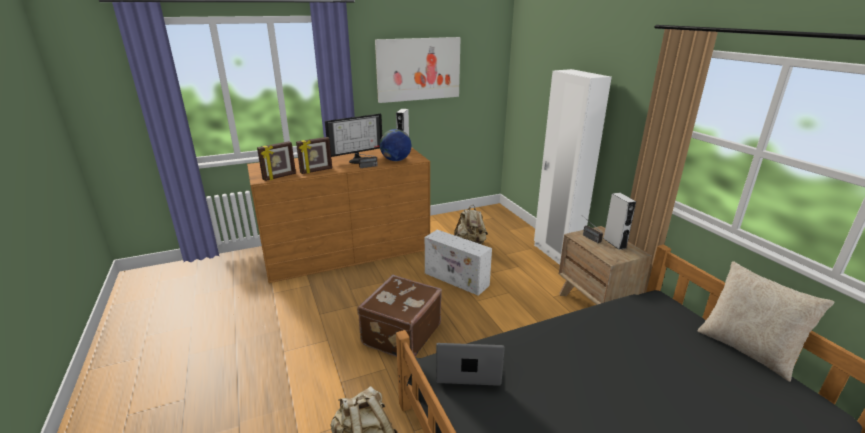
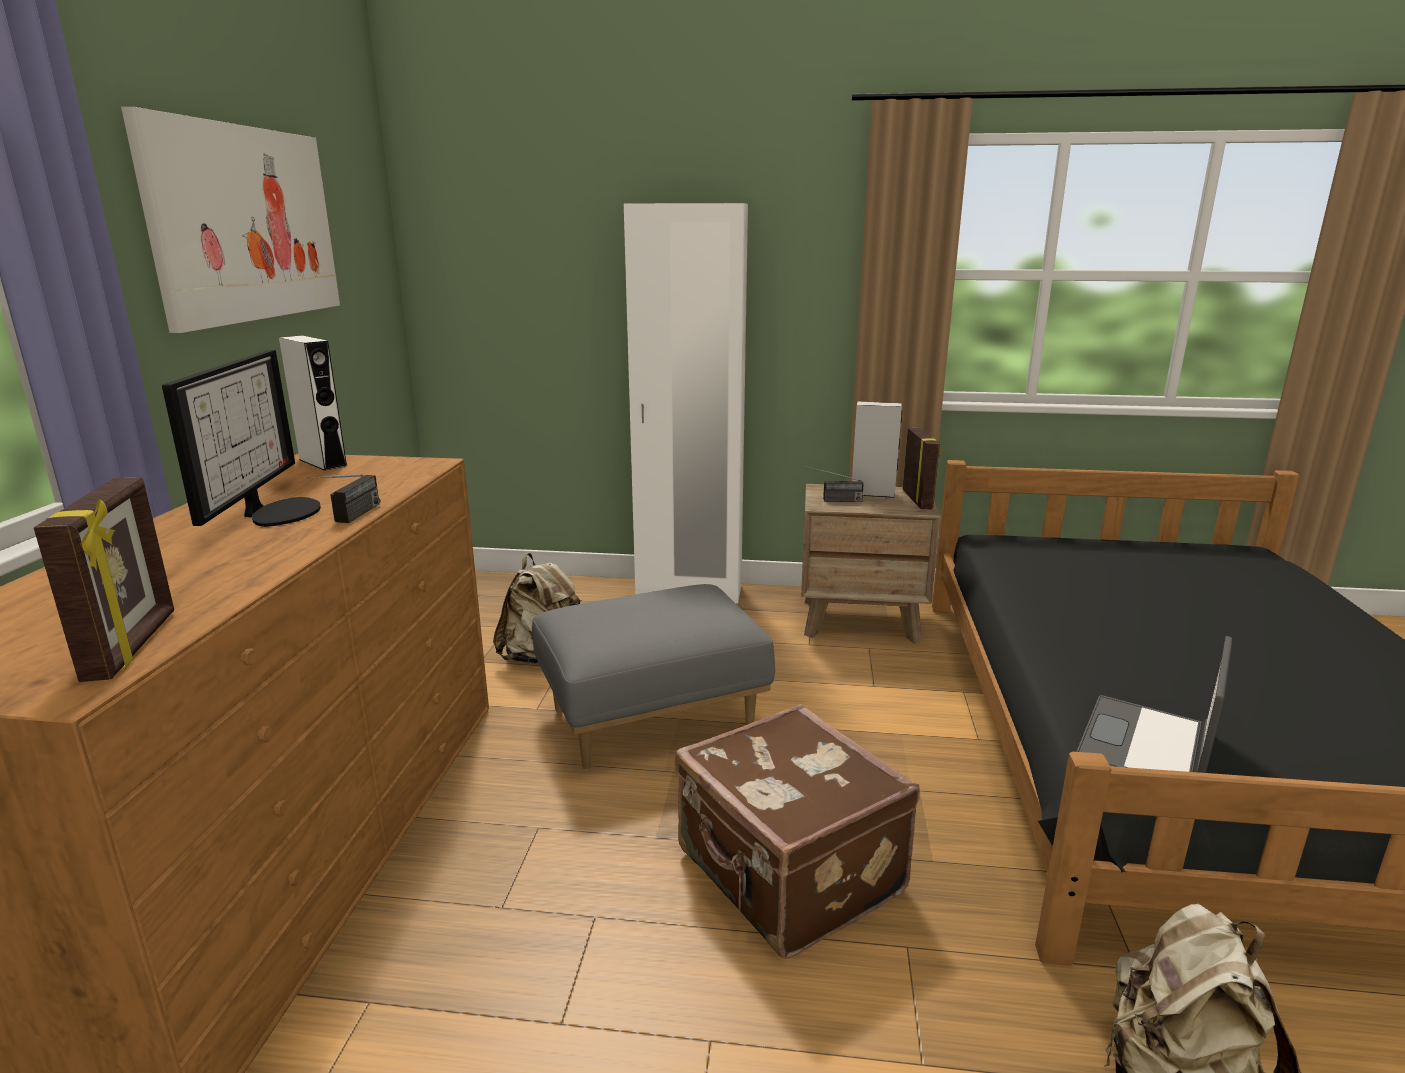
camera: 60 degrees left, 5 degrees down
picture frame [296,137,332,174] -> picture frame moved to [903,428,941,509]
globe [380,129,412,161] -> none
white storage box [425,230,492,296] -> grey ottoman [532,584,775,770]
beige pillow [697,261,835,382] -> none

